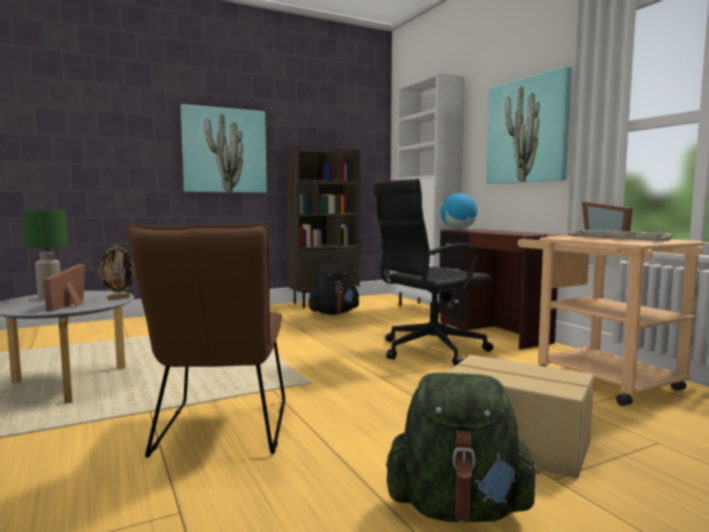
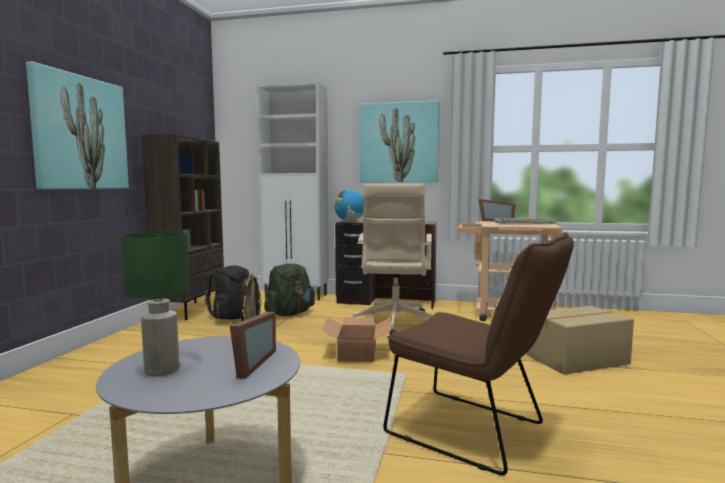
camera: 50 degrees left, 0 degrees up
picture frame [43,264,85,311] -> picture frame turned 120 degrees counterclockwise [230,312,276,379]
black office chair [374,179,493,366] -> beige office chair [353,184,433,336]
green backpack [386,373,540,523] -> green backpack moved to [264,264,315,316]
none -> cardboard box [321,317,390,362]

